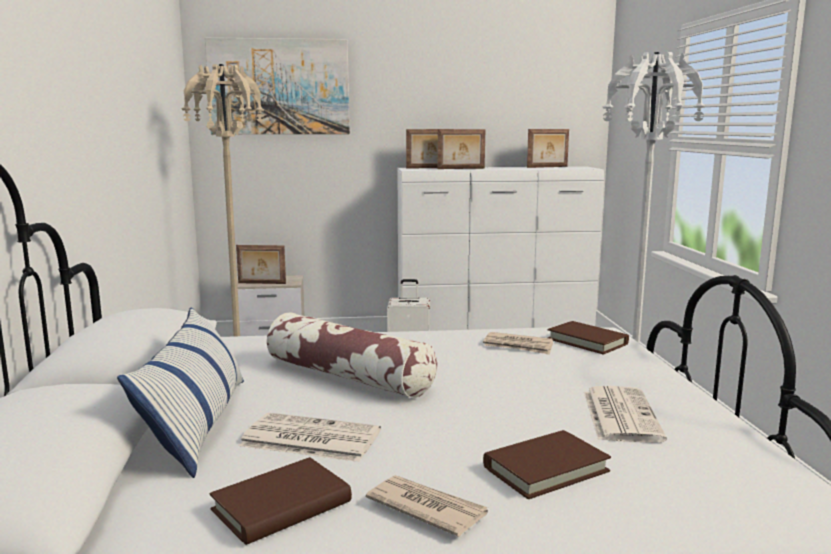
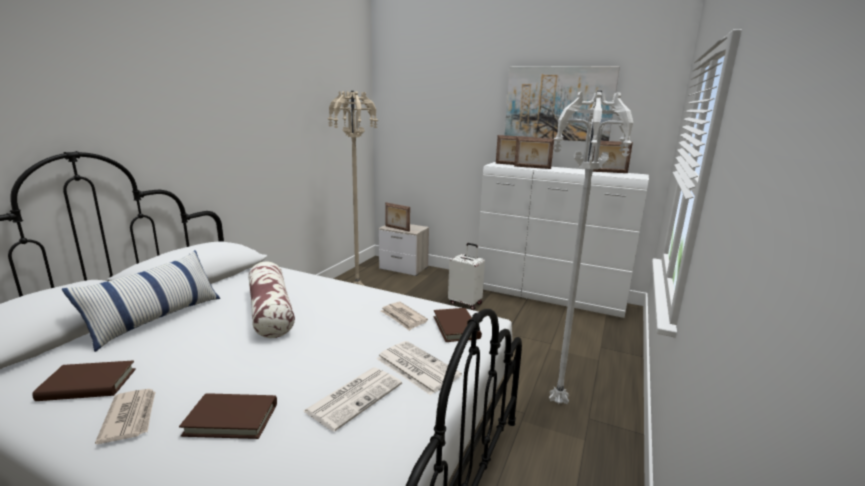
camera: 30 degrees right, 5 degrees up
picture [205,37,350,134] -> picture moved to [505,66,620,142]
newspaper [239,413,381,462] -> newspaper moved to [377,341,462,395]

